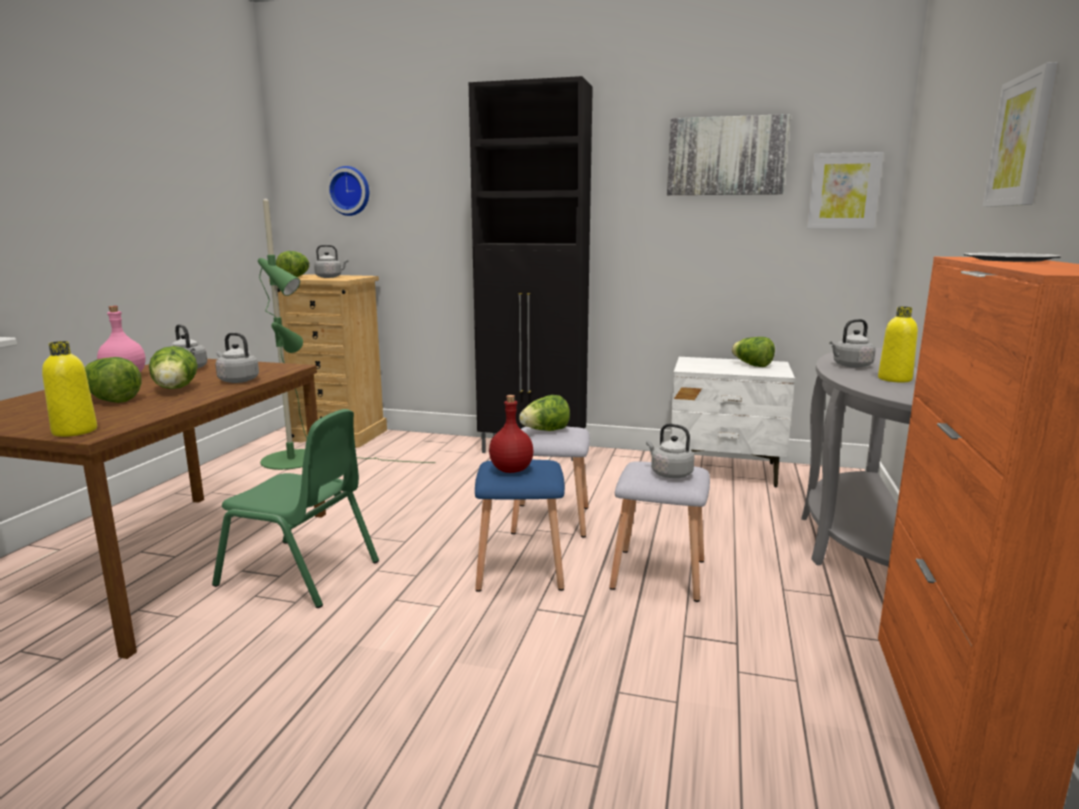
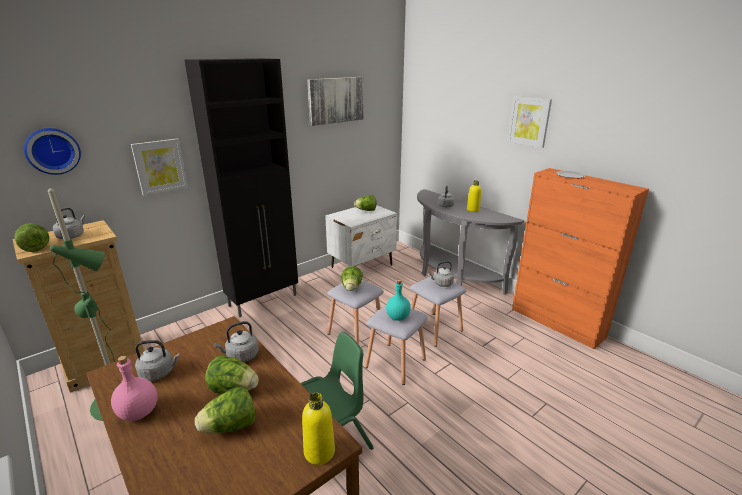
camera: 55 degrees left, 10 degrees up
blue stool [475,460,565,592] -> grey stool [365,304,428,385]
red bottle [489,395,534,473] -> turquoise bottle [386,280,411,321]
picture [807,152,883,229] -> picture moved to [131,138,188,196]

